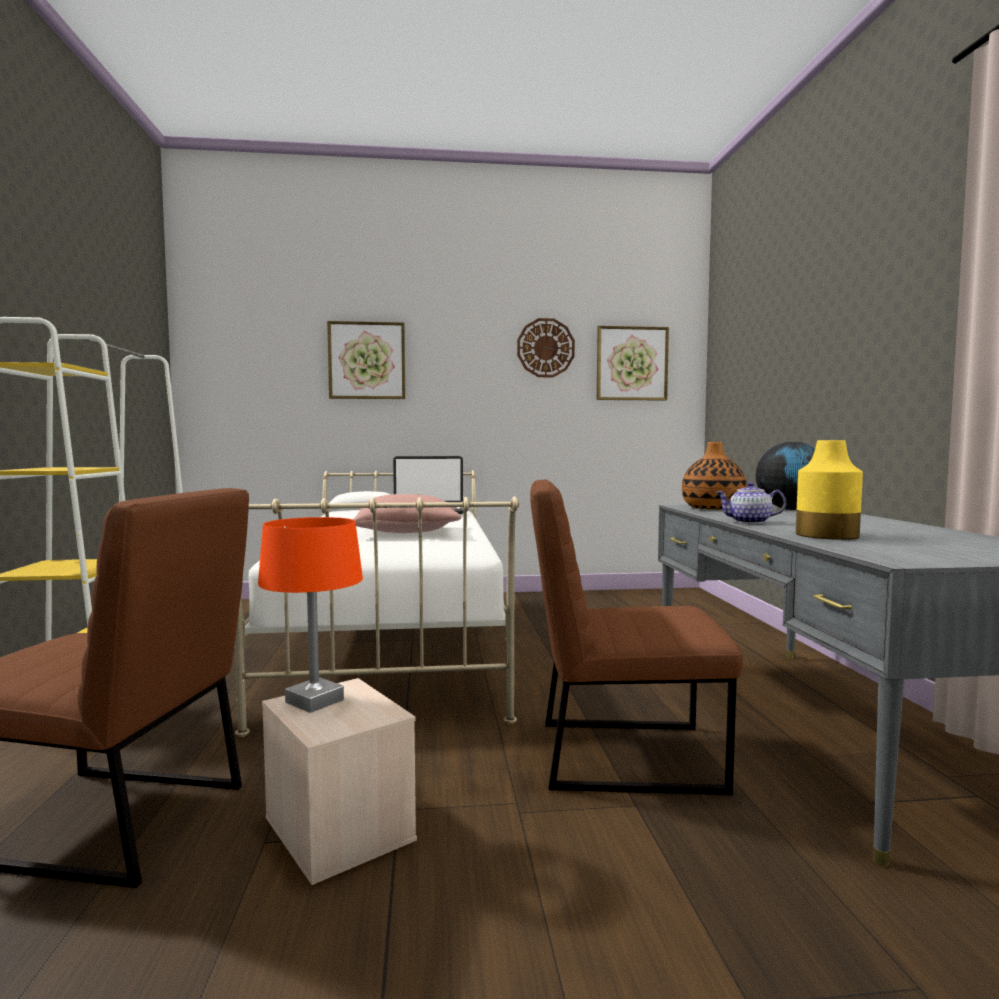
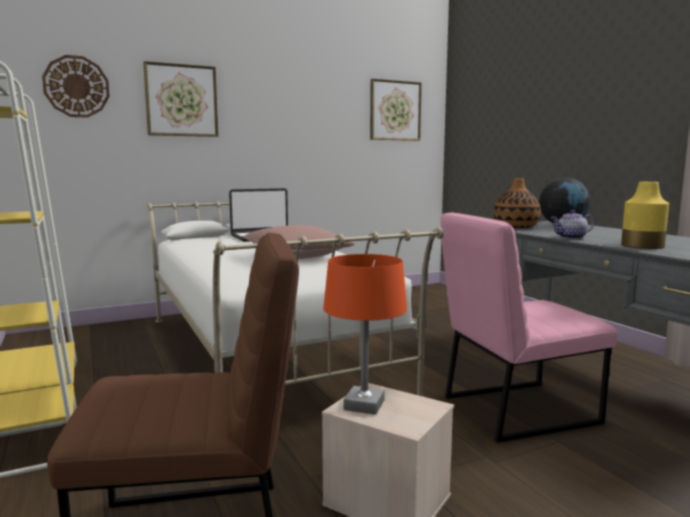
camera: 20 degrees left, 5 degrees up
wall clock [517,318,575,377] -> wall clock moved to [42,55,110,118]
brown chair [530,479,743,795] -> pink chair [440,213,618,443]

